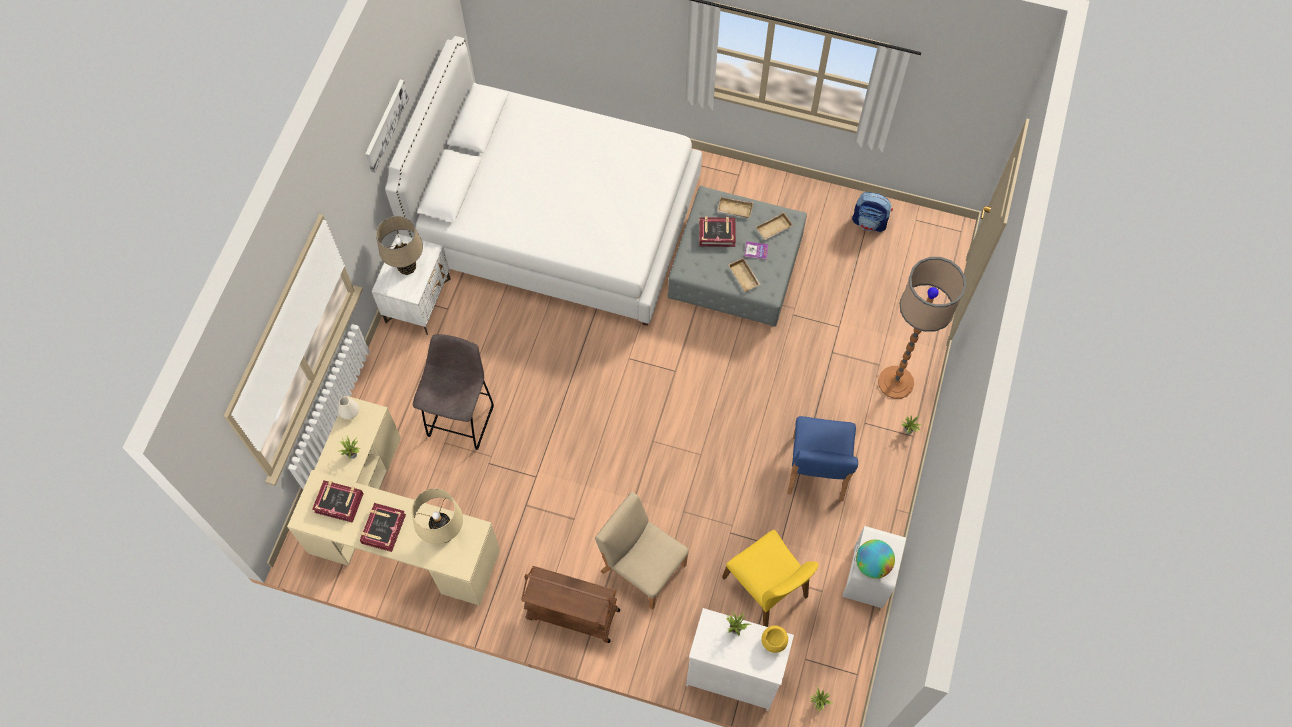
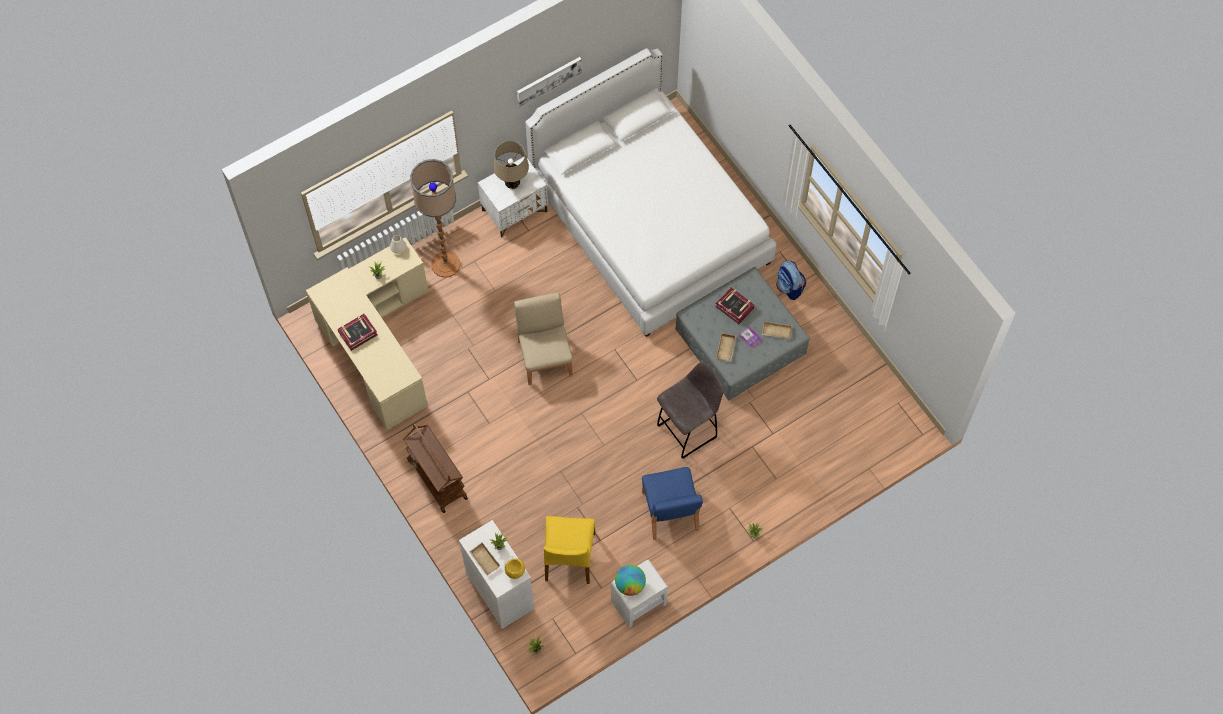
camera: 40 degrees right, 0 degrees up
book [312,480,364,523] -> none
beige table lamp [412,489,463,544] -> none
grey stool [413,334,494,450] -> grey stool moved to [657,362,724,459]
beige chair [595,492,689,610] -> beige chair moved to [514,292,573,385]
beige tray [717,197,754,218] -> beige tray moved to [469,542,500,575]
blue chair [787,416,858,501] -> blue chair turned 60 degrees counterclockwise [642,467,703,540]
backpack [852,192,893,232] -> backpack moved to [776,260,806,300]
floor lamp [878,257,966,399] -> floor lamp moved to [410,159,460,278]

